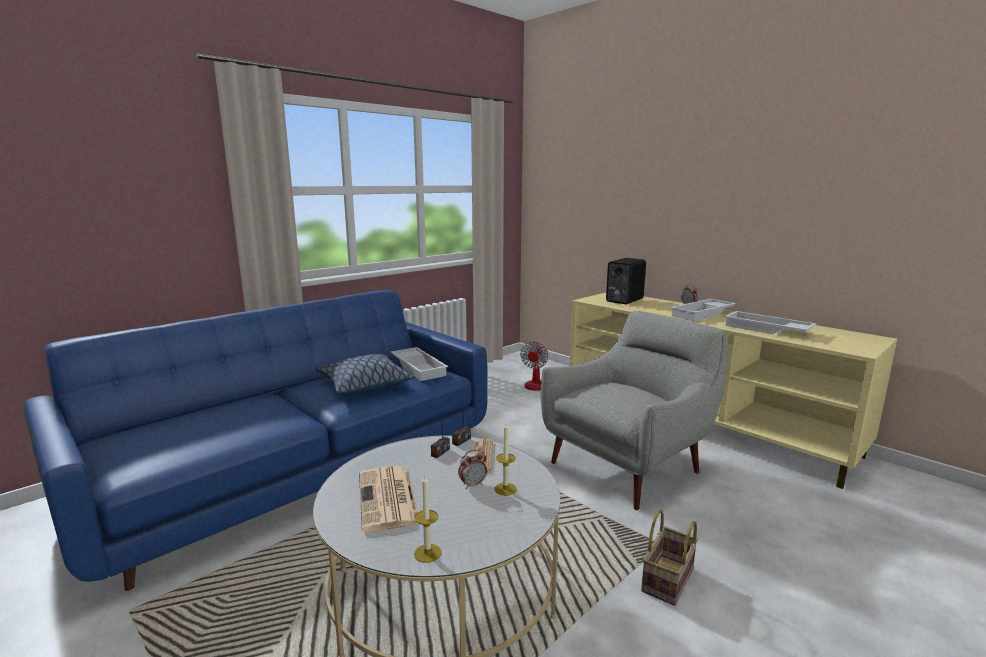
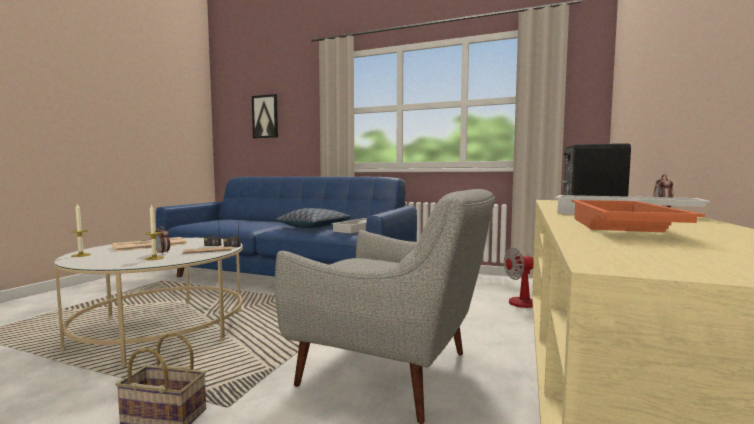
camera: 65 degrees right, 10 degrees down
white tray [724,311,816,334] -> orange tray [572,200,705,233]
none -> picture [252,94,278,139]

